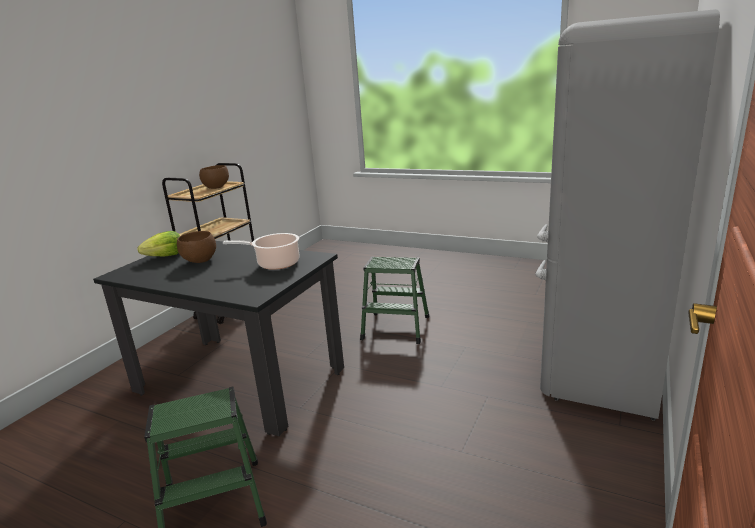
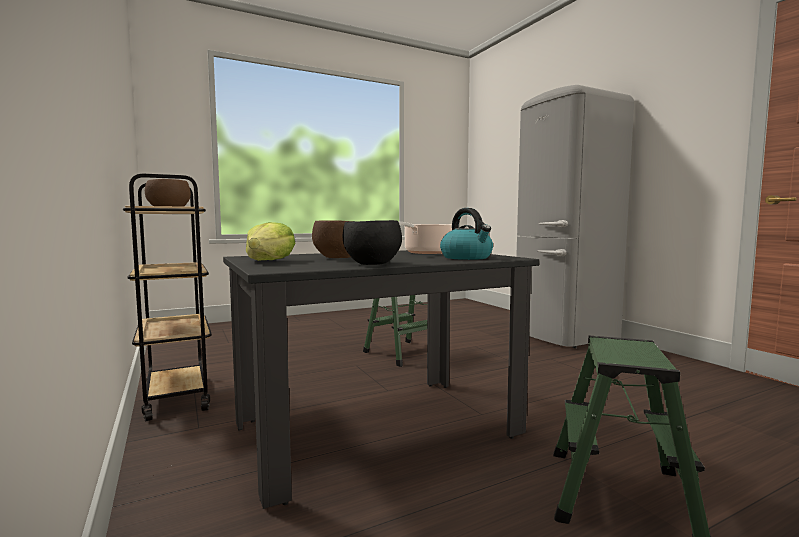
camera: 55 degrees left, 15 degrees down
none -> black bowl [343,220,402,265]
none -> kettle [440,208,493,260]

